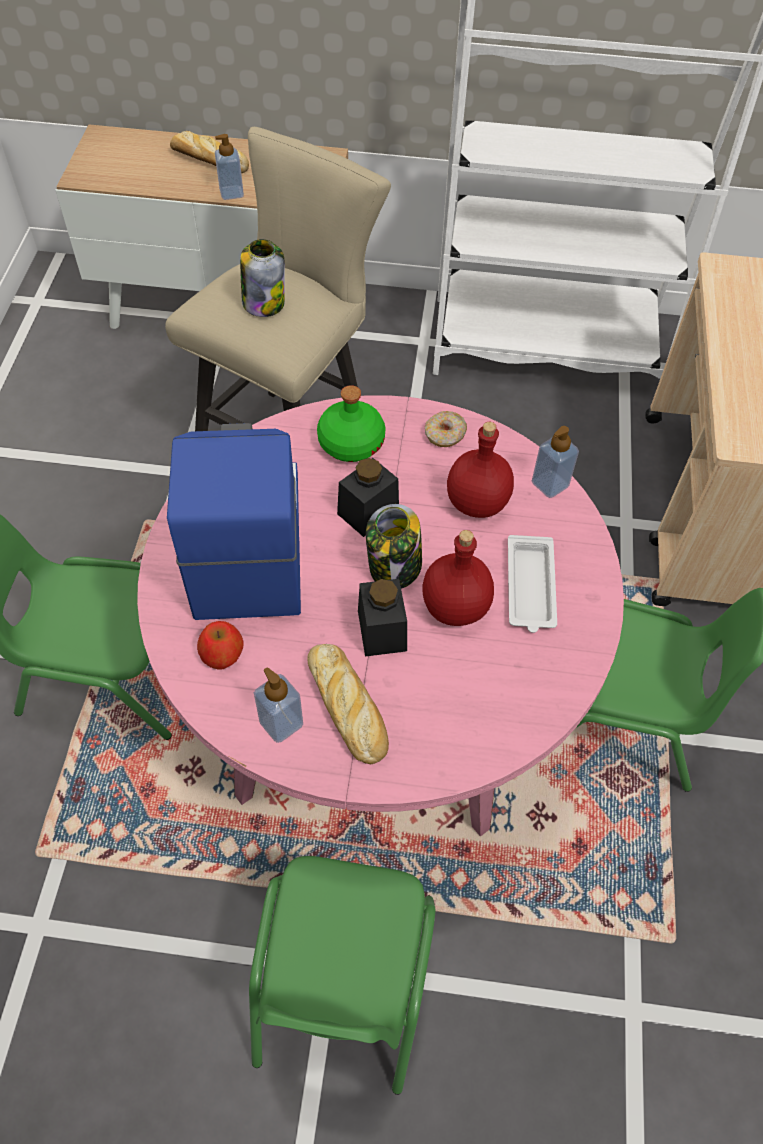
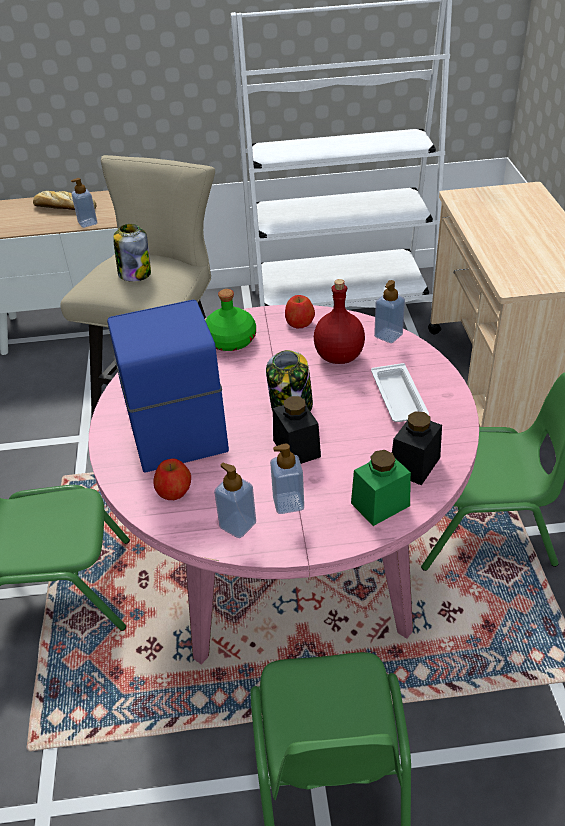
camera: 10 degrees left, 15 degrees down
bread [307,644,389,764] -> soap dispenser [270,444,304,514]
black jar [337,458,399,537] -> black jar moved to [392,411,442,485]
red bottle [423,530,494,626] -> none
donut [425,411,467,447] -> apple [285,295,315,328]
none -> green jar [351,450,411,526]

